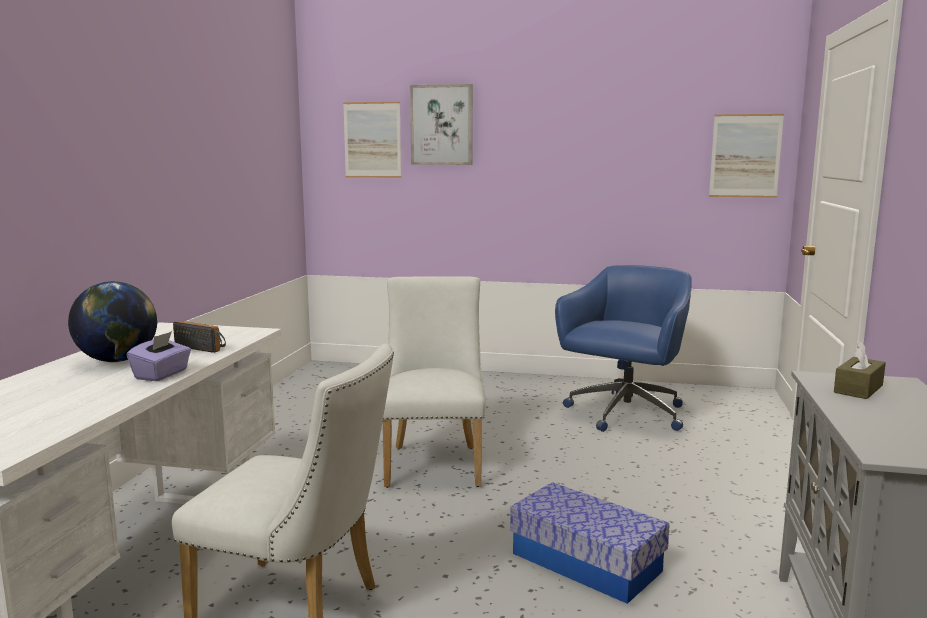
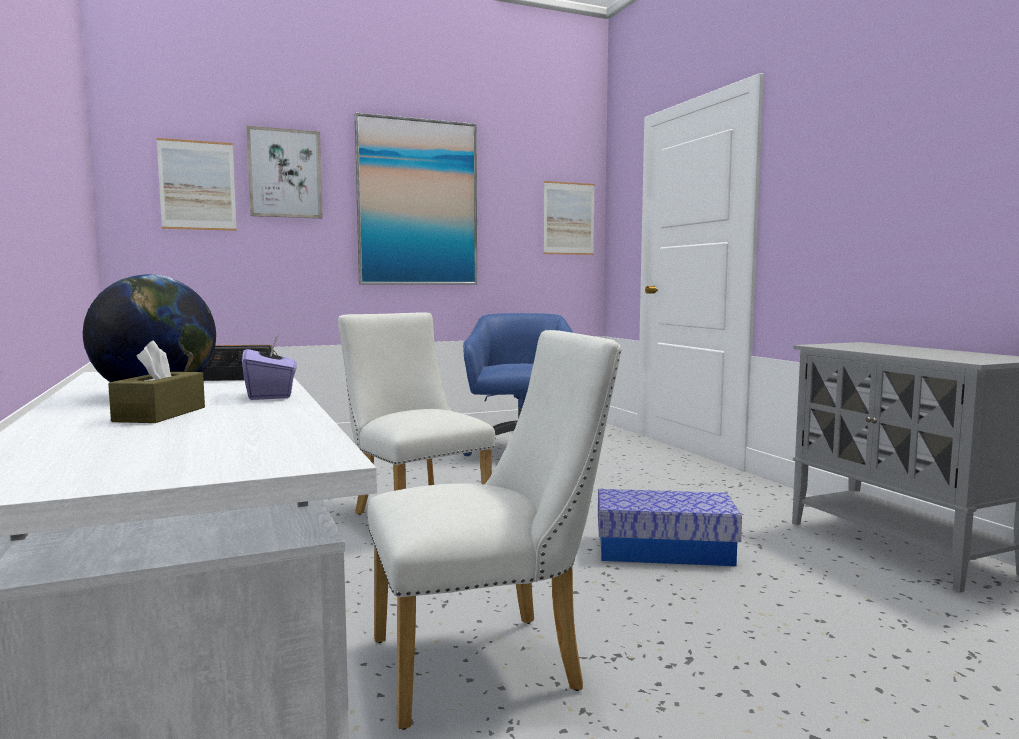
camera: 35 degrees left, 5 degrees down
brown tissue box [834,341,886,399] -> brown tissue box moved to [108,341,205,423]
none -> picture [355,113,477,285]

